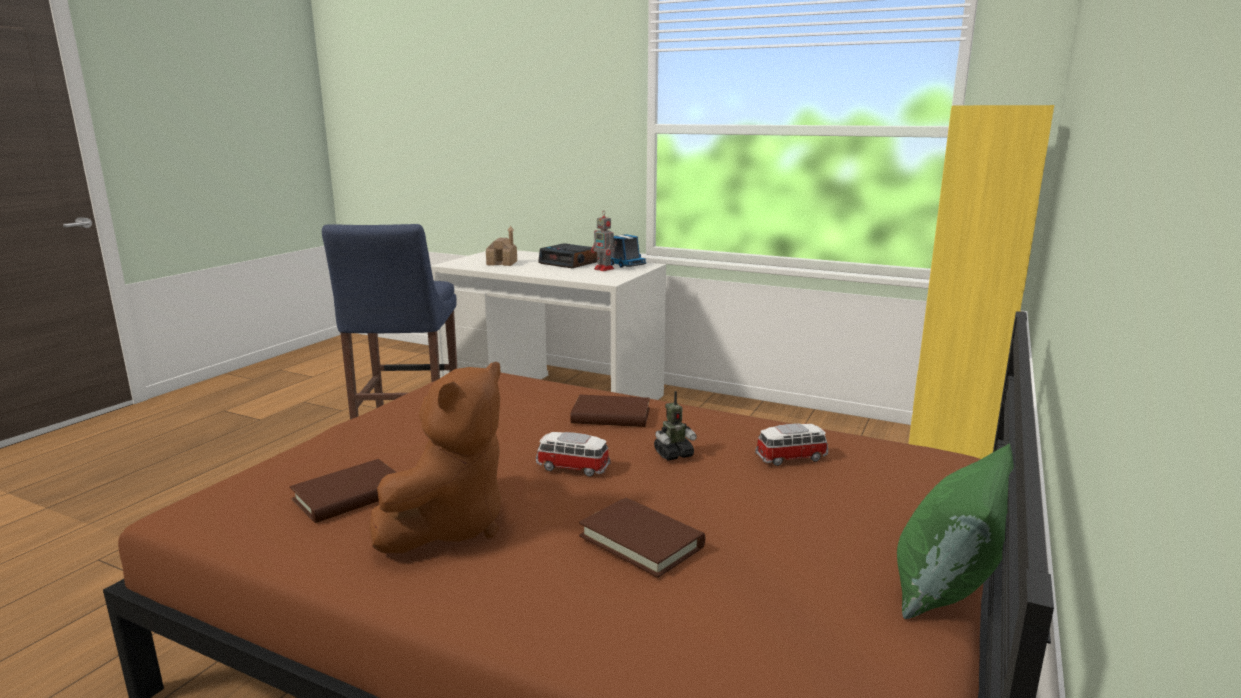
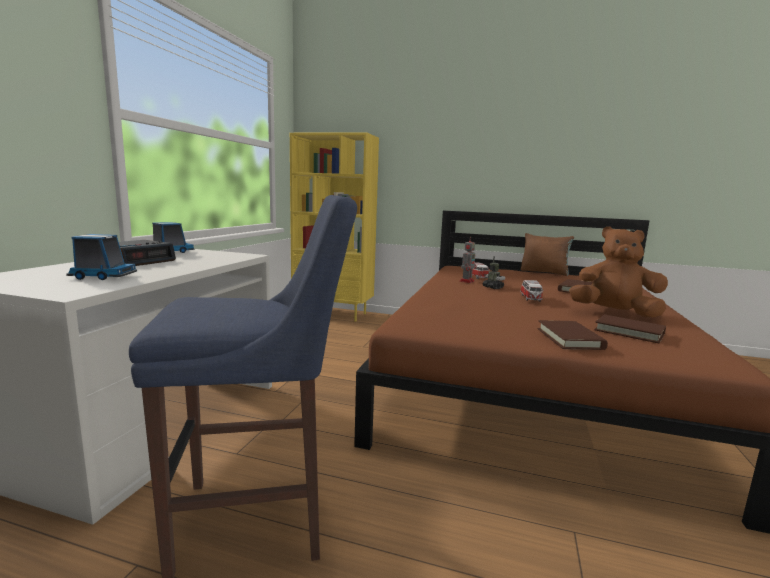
camera: 100 degrees left, 5 degrees down
toy house [486,226,517,266] -> toy truck [66,234,137,280]
brown book [570,395,650,427] -> brown book moved to [538,320,608,350]
toy robot [591,211,617,271] -> toy robot moved to [460,240,477,283]
green pillow [897,443,1014,619] -> brown pillow [521,233,574,276]

